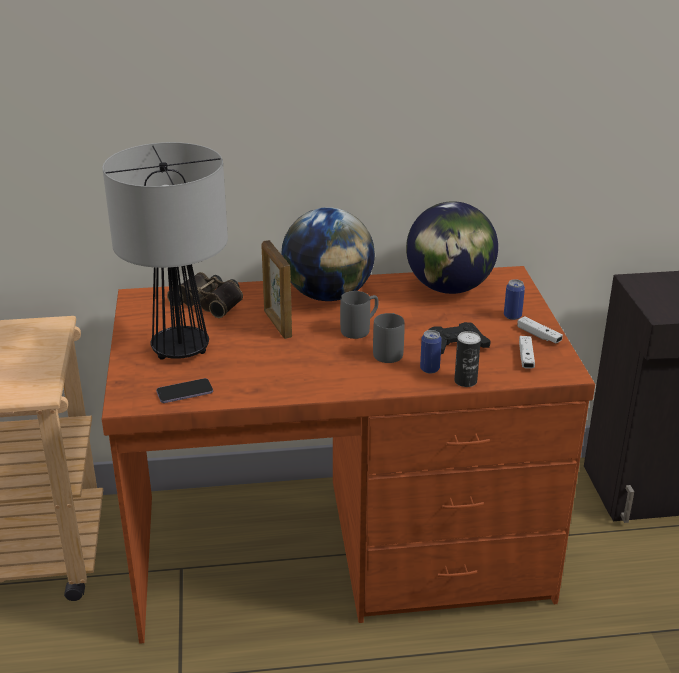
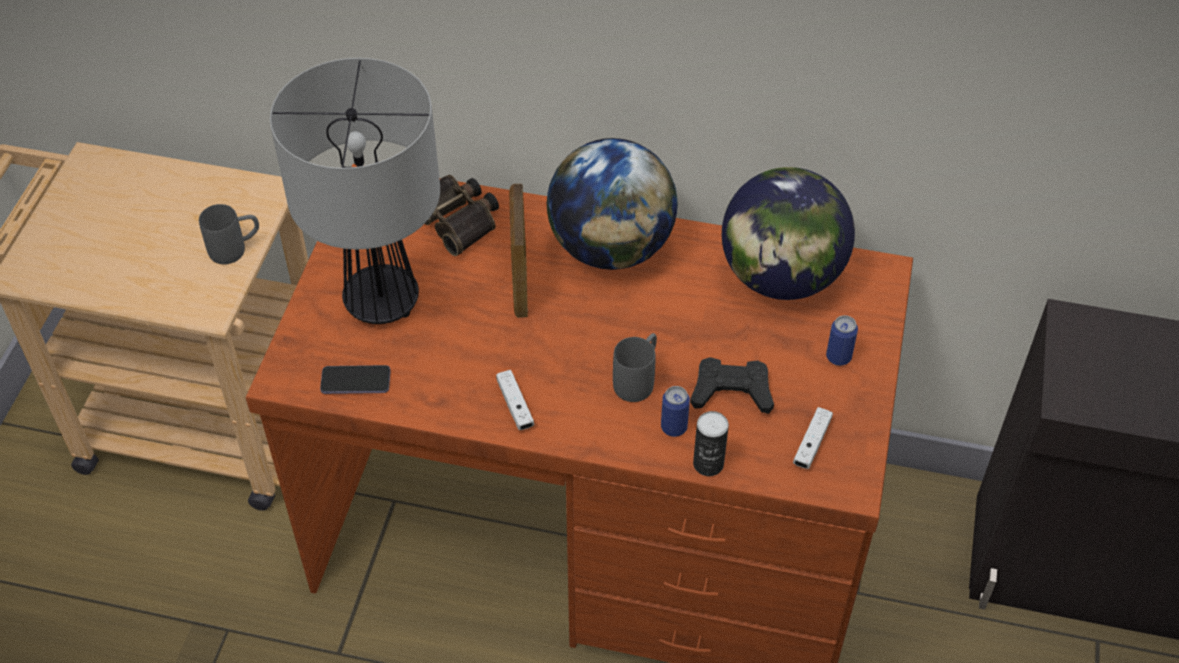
camera: 20 degrees right, 20 degrees up
grey mug [340,291,378,339] -> grey mug moved to [199,204,259,264]
white game controller [517,316,563,344] -> white game controller moved to [496,370,534,430]

